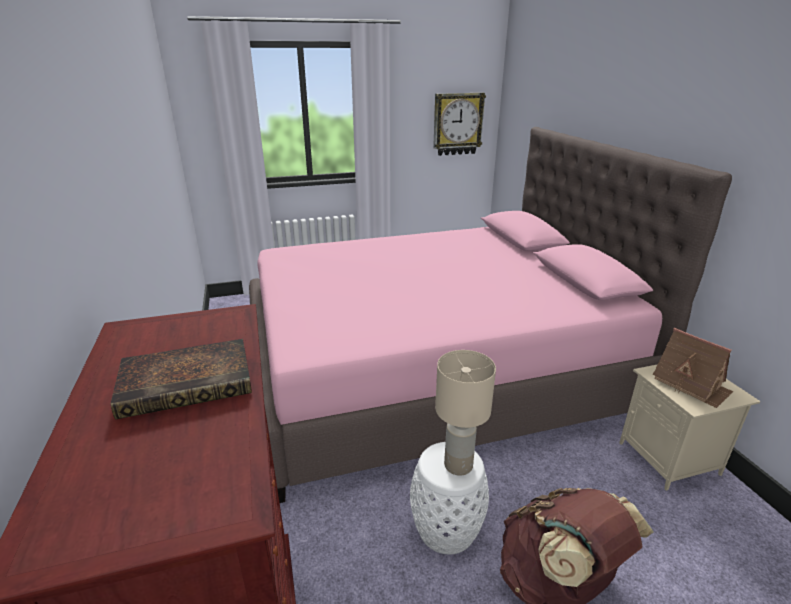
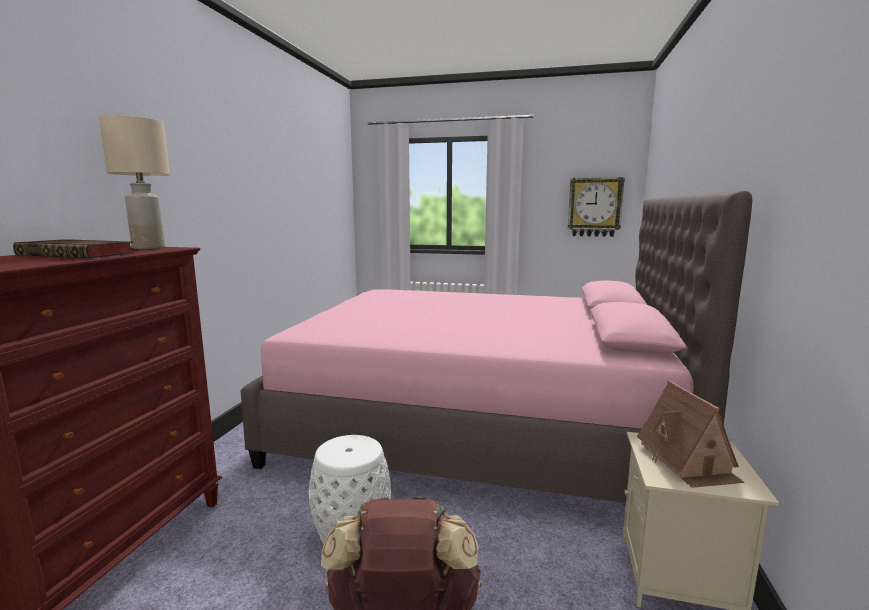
camera: 30 degrees right, 15 degrees down
beige table lamp [435,350,496,476] -> beige table lamp moved to [99,115,170,249]

